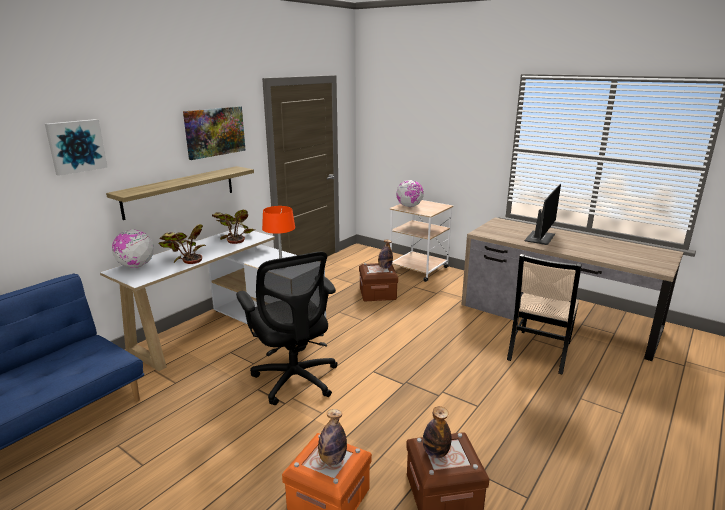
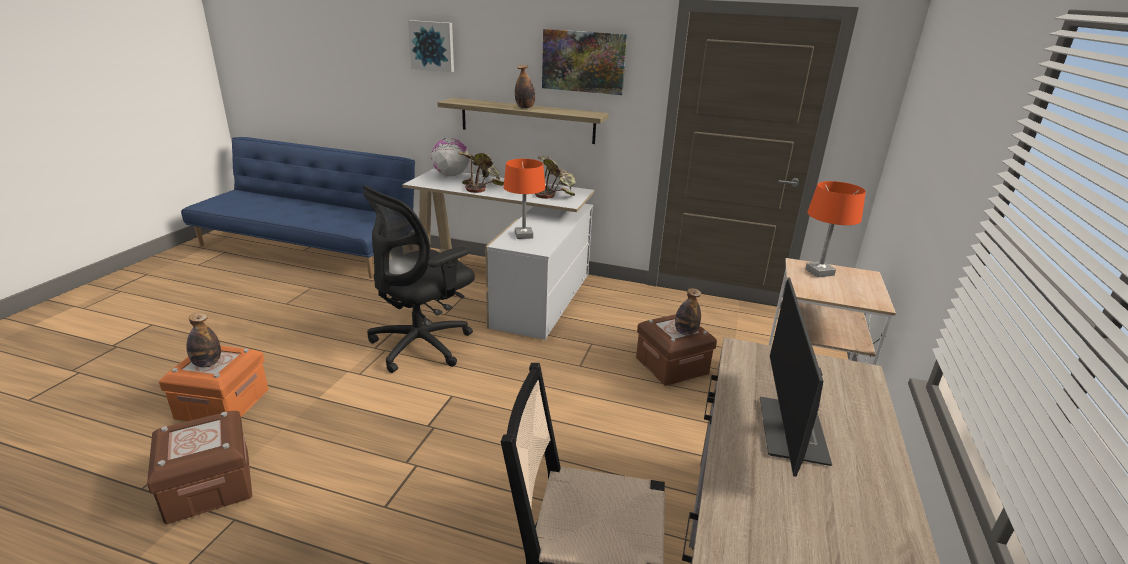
camera: 70 degrees right, 5 degrees up
globe [396,180,424,207] -> orange table lamp [805,181,866,277]
bottle [423,406,451,458] -> bottle moved to [515,65,535,108]
monitor [525,184,561,245] -> monitor turned 90 degrees clockwise [760,277,832,477]

